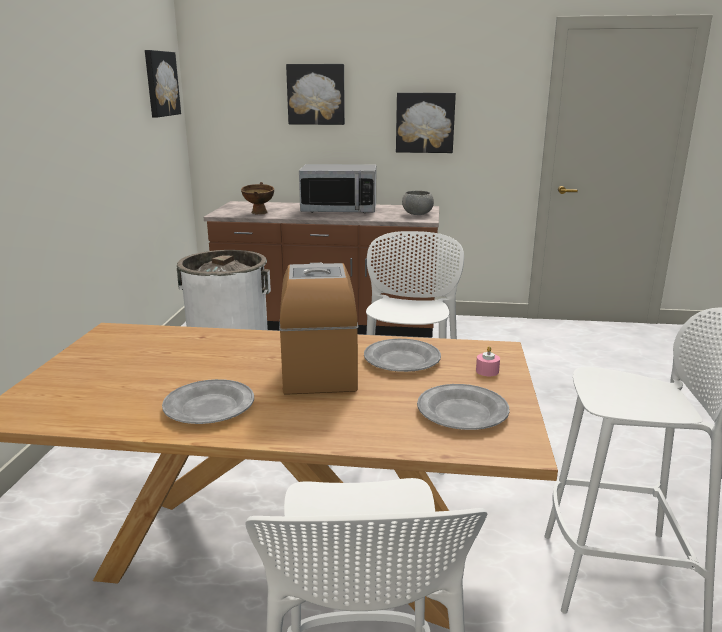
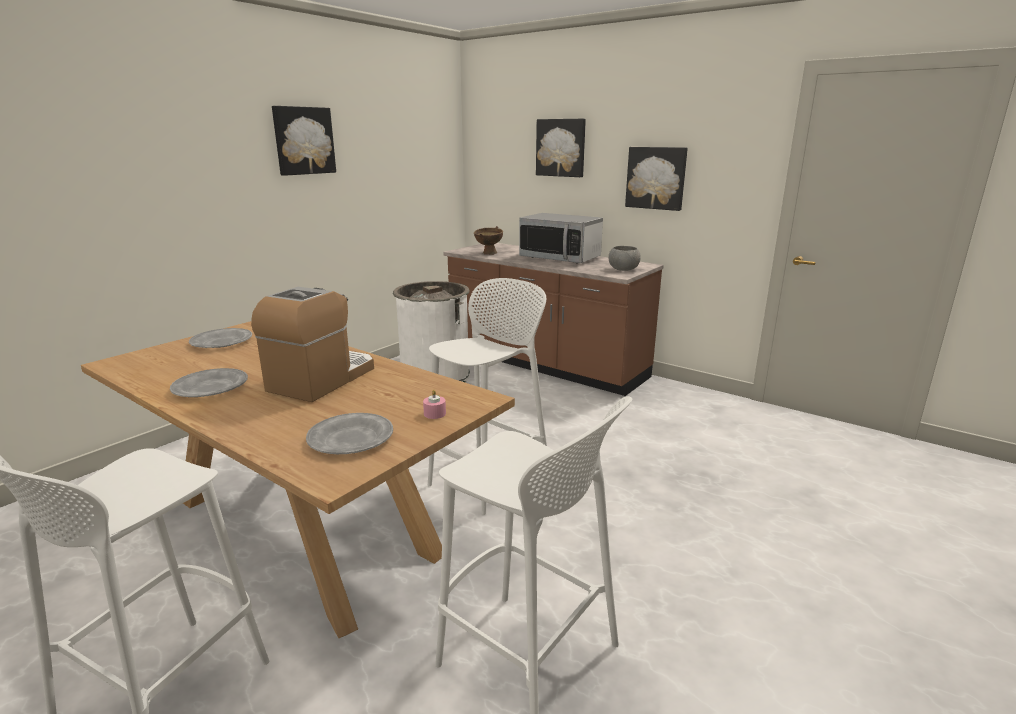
camera: 30 degrees right, 0 degrees up
picture [145,50,181,118] -> picture moved to [272,106,336,176]
grey plate [364,339,441,372] -> grey plate moved to [189,328,252,348]

